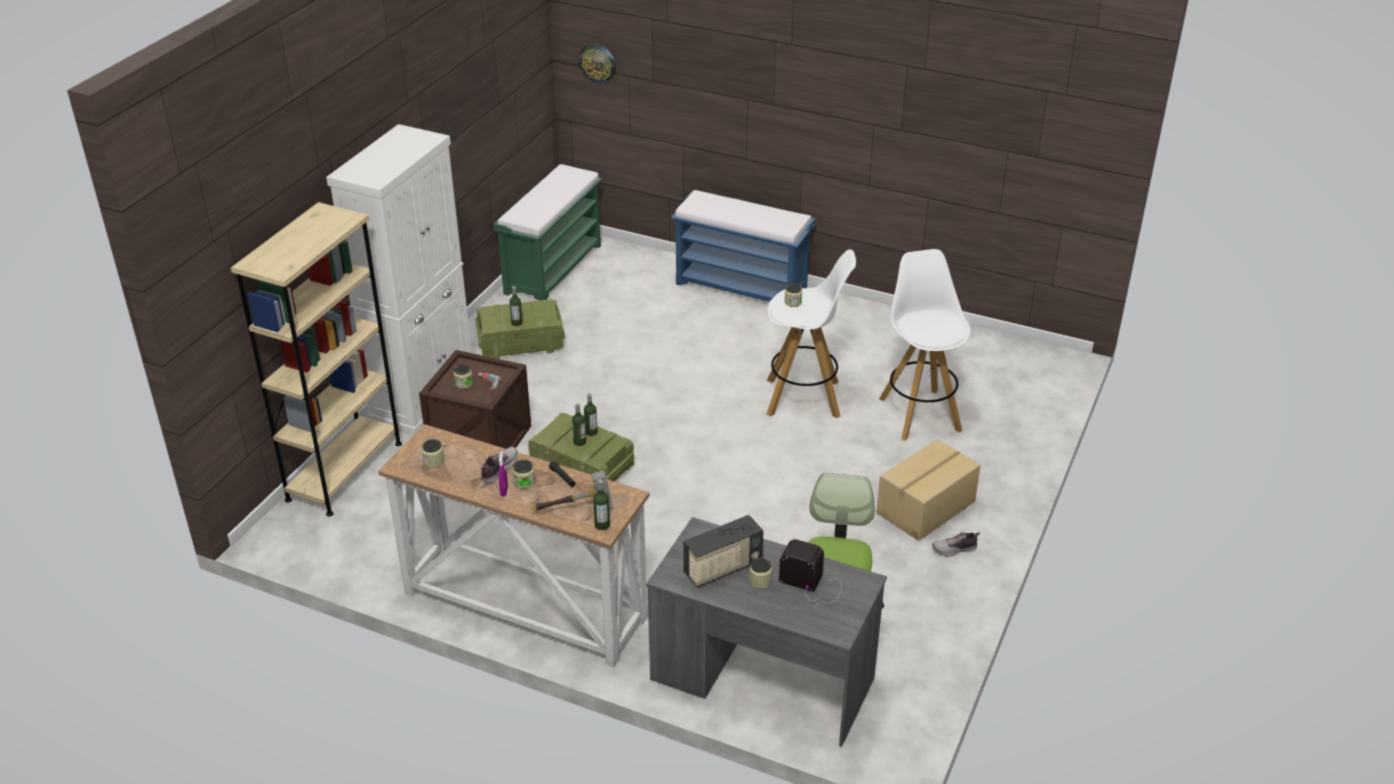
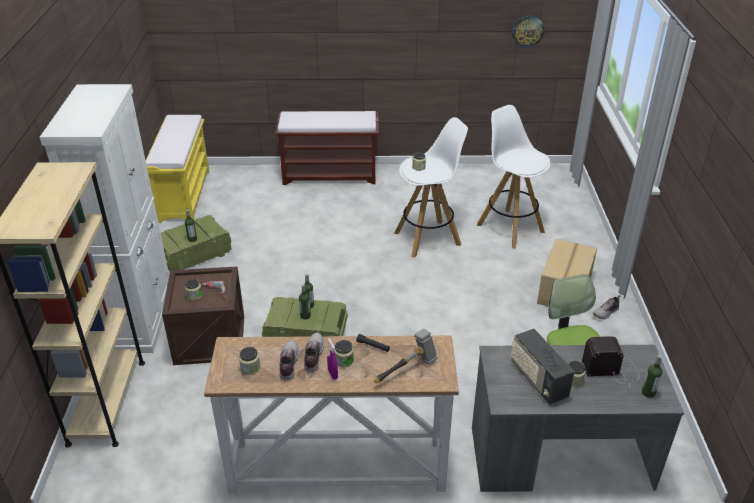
camera: 25 degrees left, 0 degrees up
green bench [493,164,602,301] -> yellow bench [146,115,209,223]
wall clock [578,43,616,84] -> wall clock moved to [512,15,544,48]
bottle [593,479,610,530] -> bottle moved to [642,355,663,398]
blue bench [671,190,816,302] -> brown bench [275,111,379,185]
radio [683,515,764,587] -> radio turned 120 degrees clockwise [511,329,575,404]
none -> shoe [280,340,299,380]

